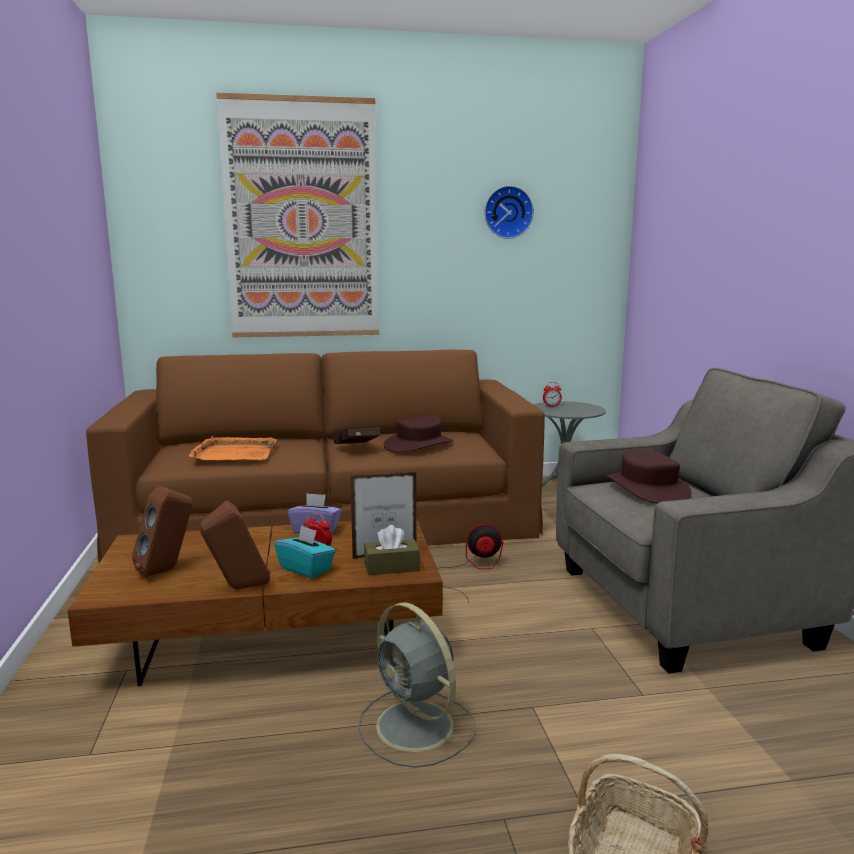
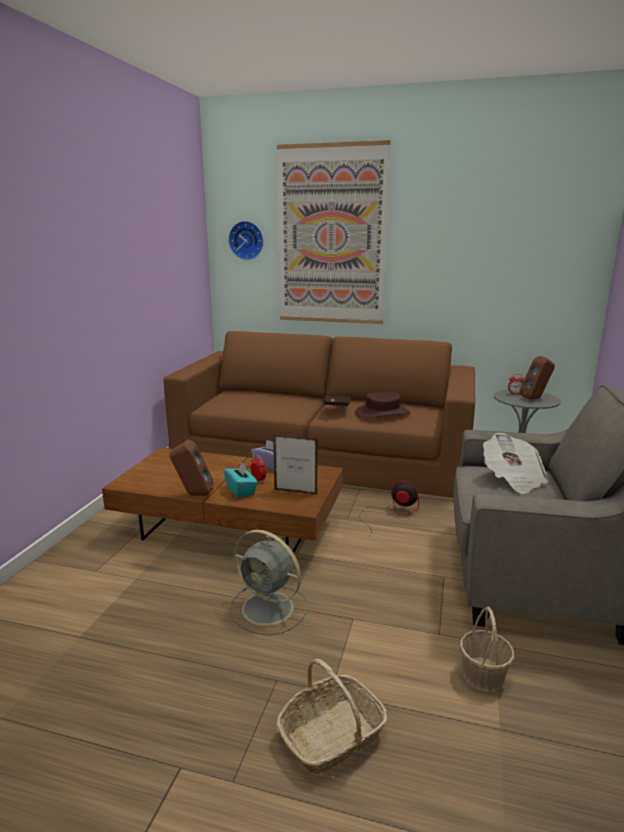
camera: 25 degrees right, 5 degrees up
brown speaker [132,486,192,577] -> brown speaker moved to [520,356,555,399]
orange tray [189,436,277,460] -> none
grey fan [358,603,477,768] -> grey fan turned 45 degrees counterclockwise [229,530,308,635]
brown tissue box [364,525,420,575] -> none
wall clock [484,186,534,239] -> wall clock moved to [228,221,264,260]
brown hat [607,449,692,504] -> newspaper [483,433,548,494]
none -> basket [460,607,515,692]

